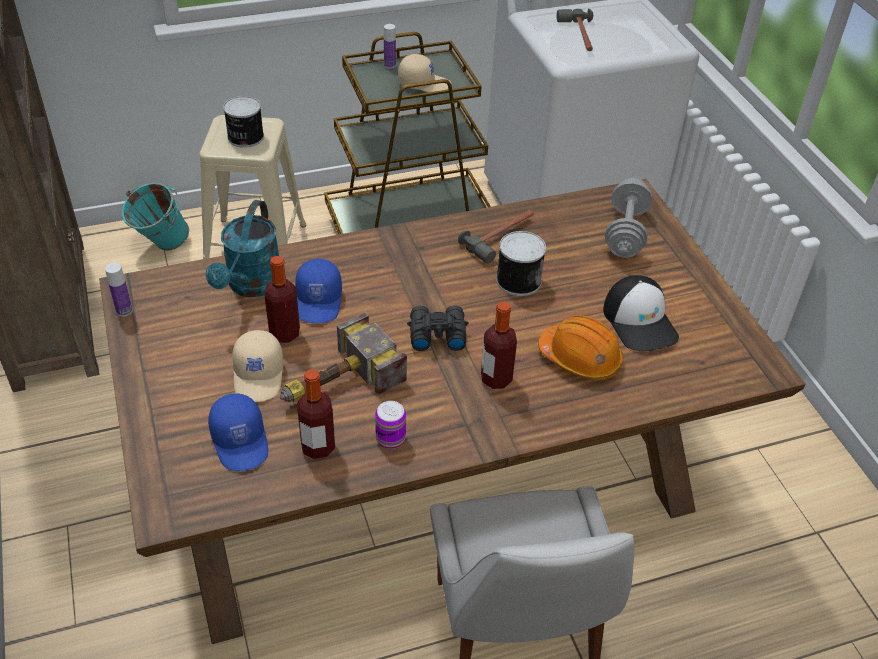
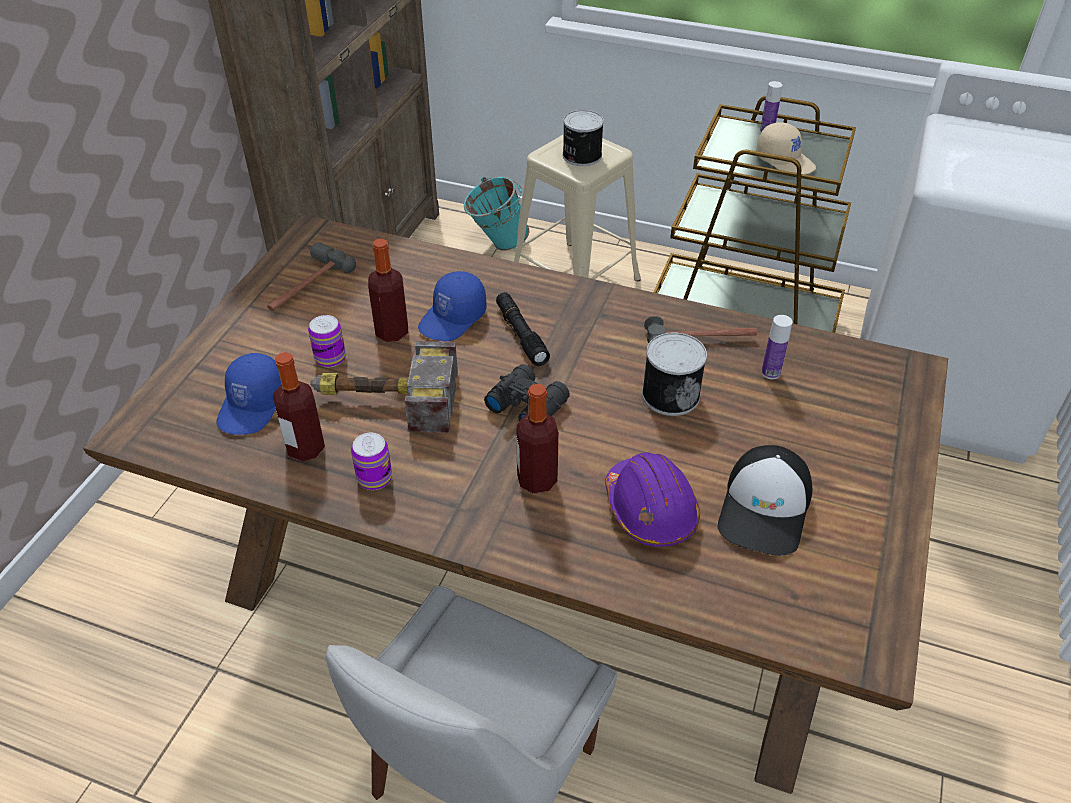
camera: 40 degrees right, 0 degrees up
bottle [105,263,133,316] -> bottle moved to [761,315,792,379]
turquoise watering can [206,200,279,297] -> none
beige cap [232,330,284,402] -> can [308,315,346,367]
orange hard hat [538,316,624,380] -> purple hard hat [605,453,700,547]
hammer [557,9,593,51] -> hammer moved to [267,242,356,311]
grey dumbbell [605,178,653,258] -> none
none -> black flashlight [496,292,550,366]

